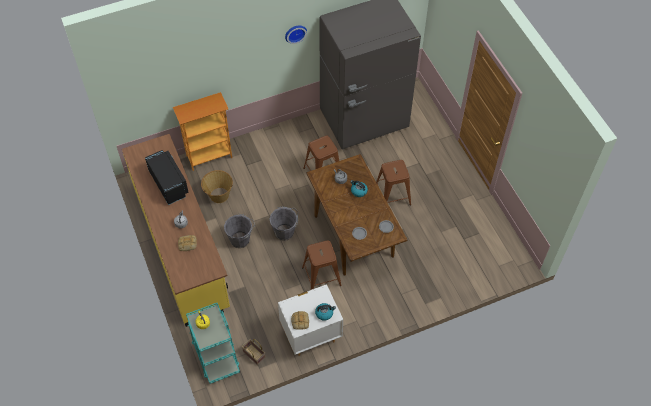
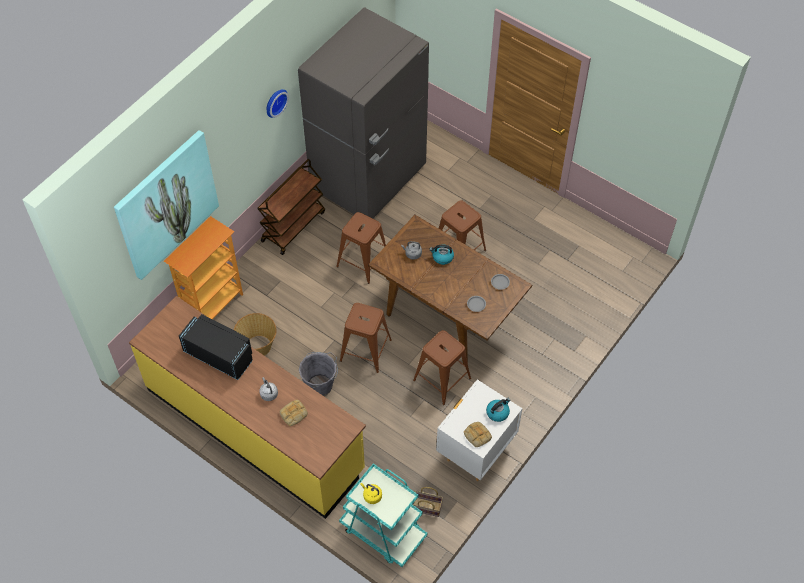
camera: 30 degrees left, 0 degrees up
grey bucket [269,207,299,241] -> brown stool [340,303,392,373]
none -> picture [114,130,219,280]
none -> brown cart [257,159,325,255]

